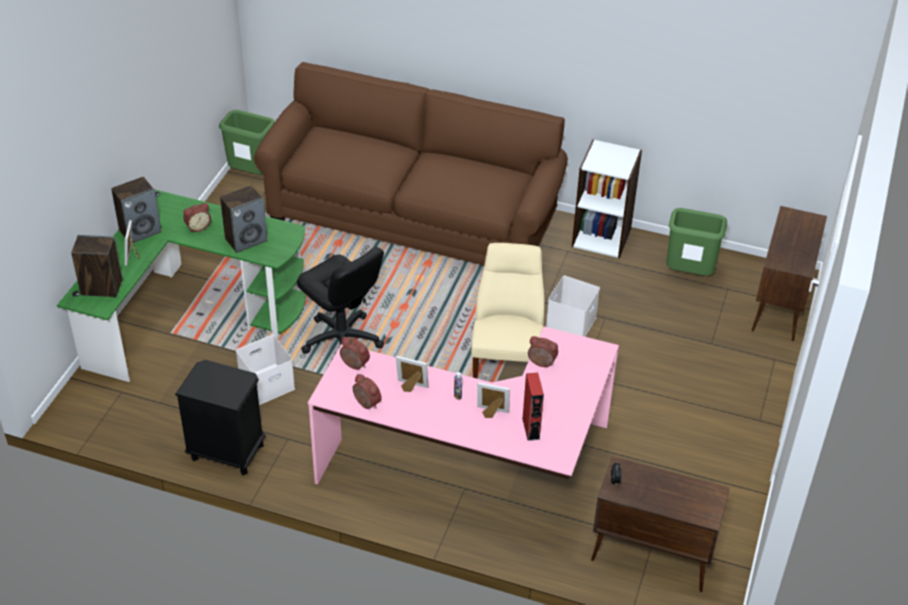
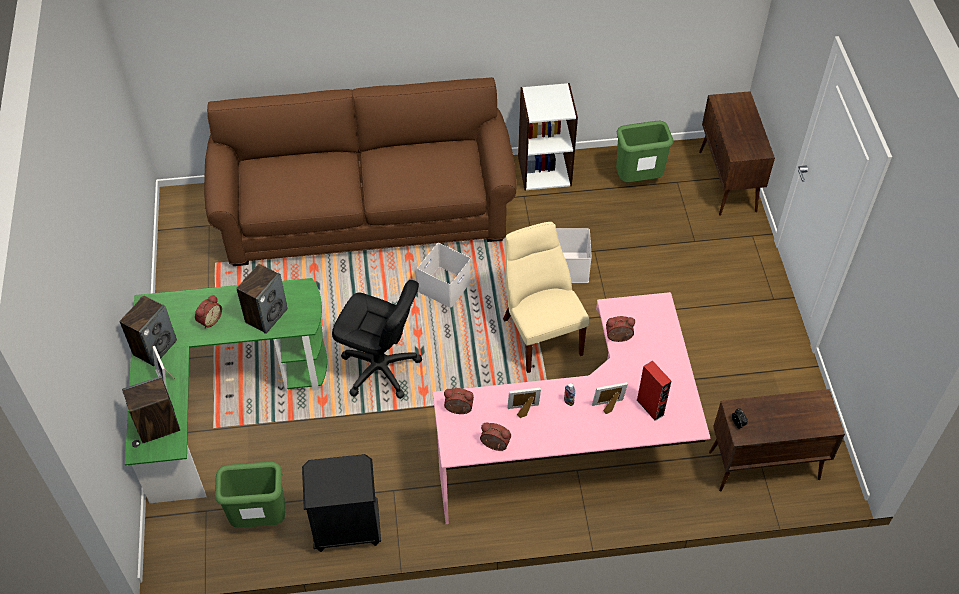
camera: 25 degrees left, 10 degrees up
green trash can [219,110,275,175] -> green trash can moved to [215,462,285,528]
white storage box [236,335,295,405] -> white storage box moved to [417,243,470,308]

